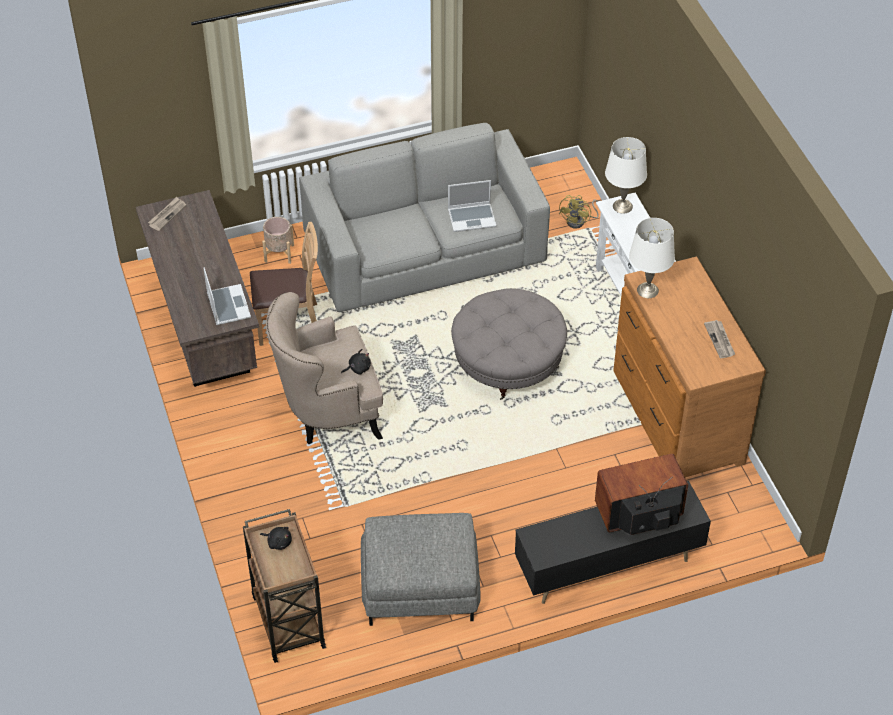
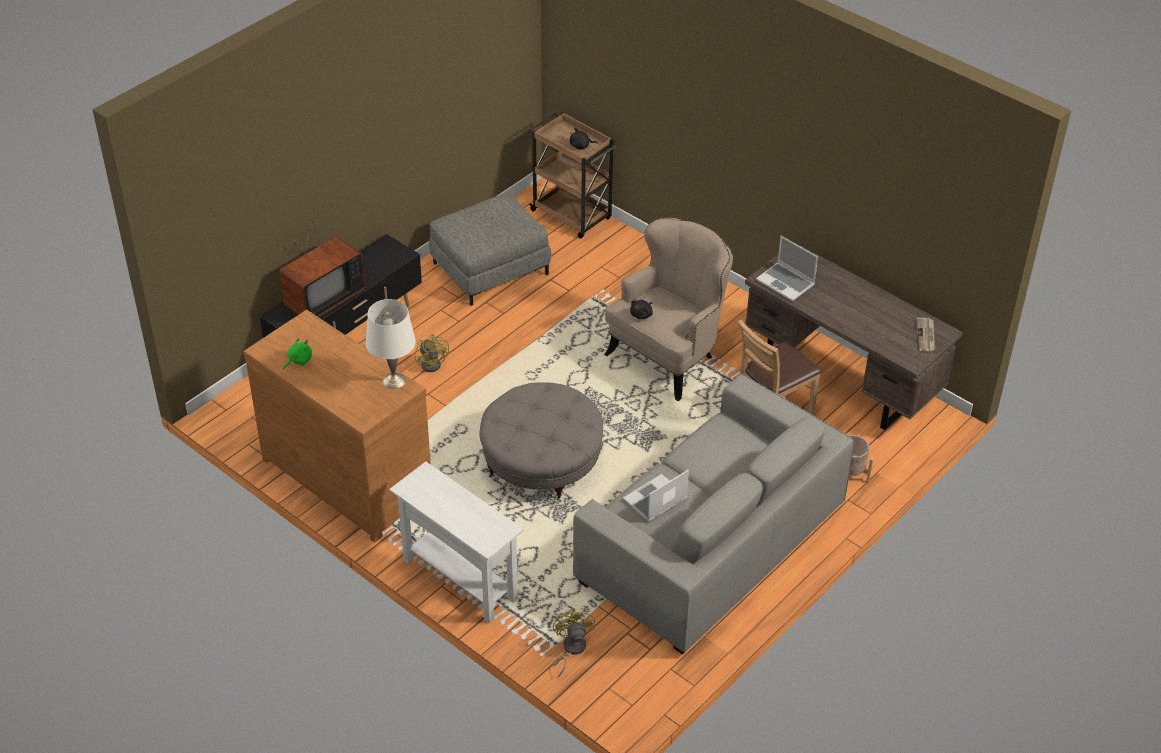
camera: 150 degrees right, 5 degrees down
white table lamp [605,137,647,214] -> none
newspaper [704,320,735,358] -> green plush toy [283,338,312,369]
none -> yellow fan [415,334,449,372]

